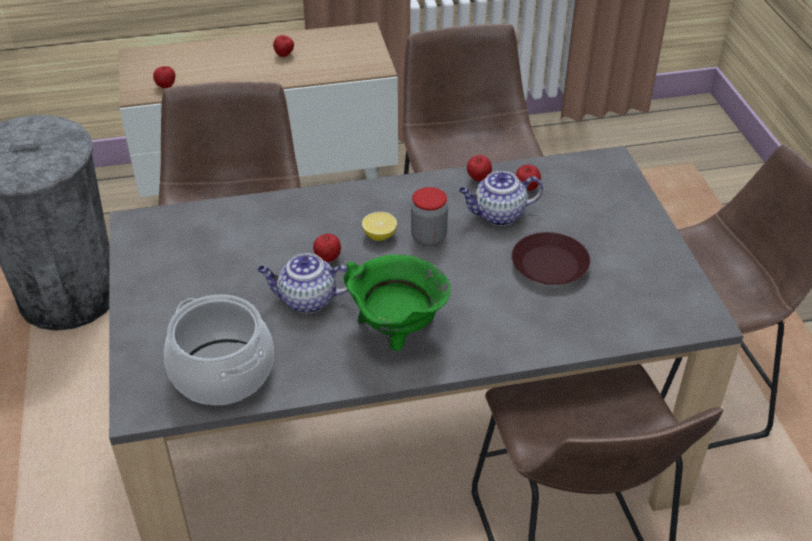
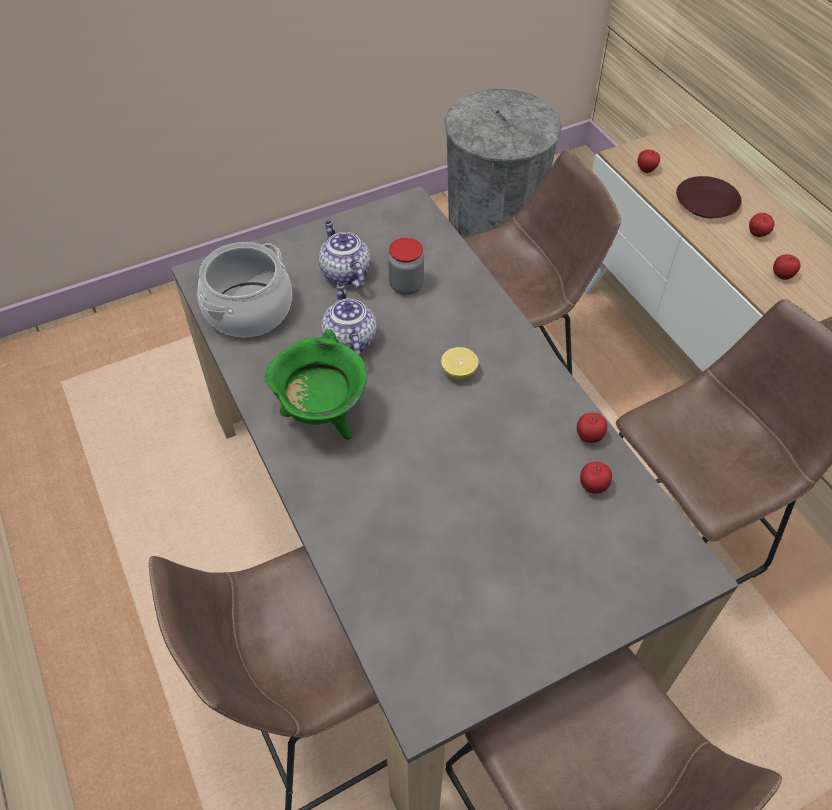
camera: 75 degrees right, 10 degrees up
apple [313,234,341,262] -> apple moved to [773,254,801,280]
jar [411,187,448,246] -> jar moved to [388,238,424,295]
teapot [459,171,543,226] -> teapot moved to [319,221,371,289]
brown plate [512,232,590,285] -> brown plate moved to [676,176,742,218]

